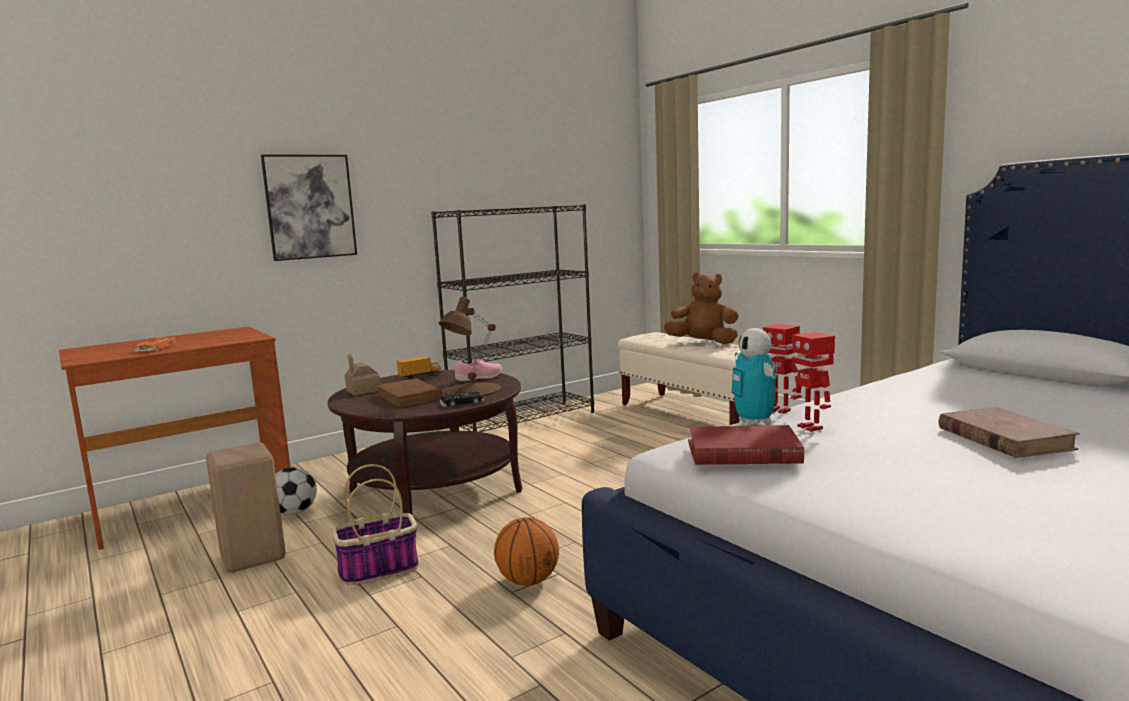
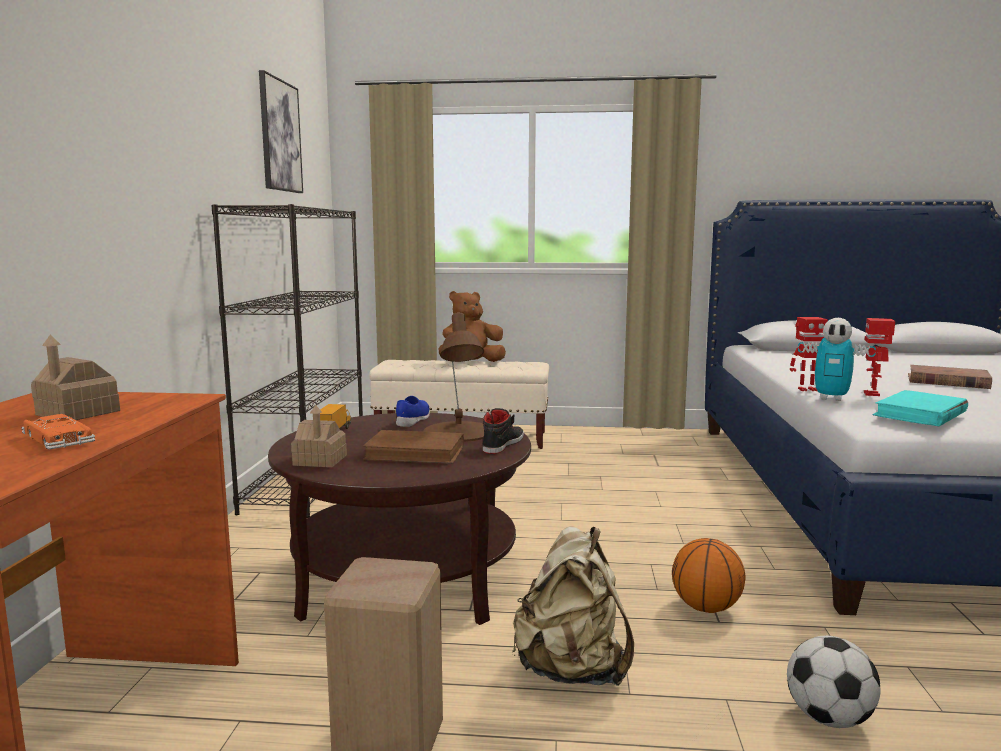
camera: 50 degrees left, 0 degrees up
picture [261,155,357,261] -> picture moved to [259,70,303,193]
football [275,467,317,515] -> football moved to [787,636,881,728]
basket [331,464,419,585] -> beige backpack [512,527,634,686]
black toy car [440,392,485,407] -> black shoe [483,408,524,454]
pink shoe [454,359,502,381] -> blue shoe [396,396,430,427]
red book [688,425,804,465] -> turquoise book [873,390,968,426]
toy robot [791,332,835,432] -> toy robot turned 90 degrees clockwise [864,318,895,396]
none -> toy house [31,335,120,420]

